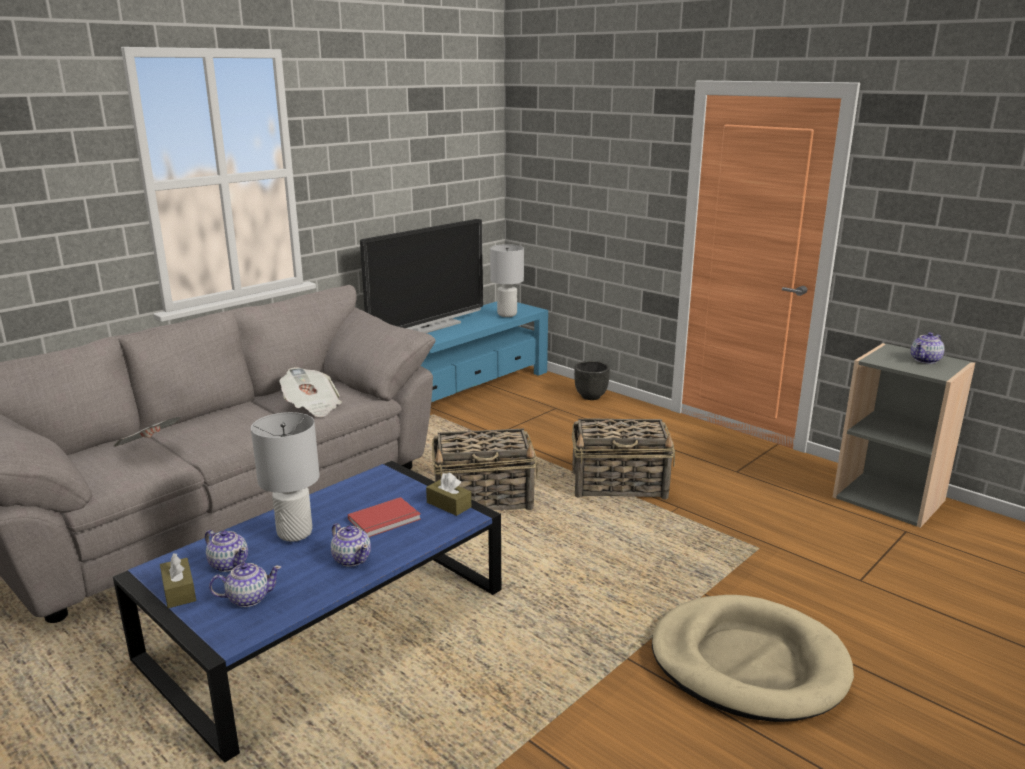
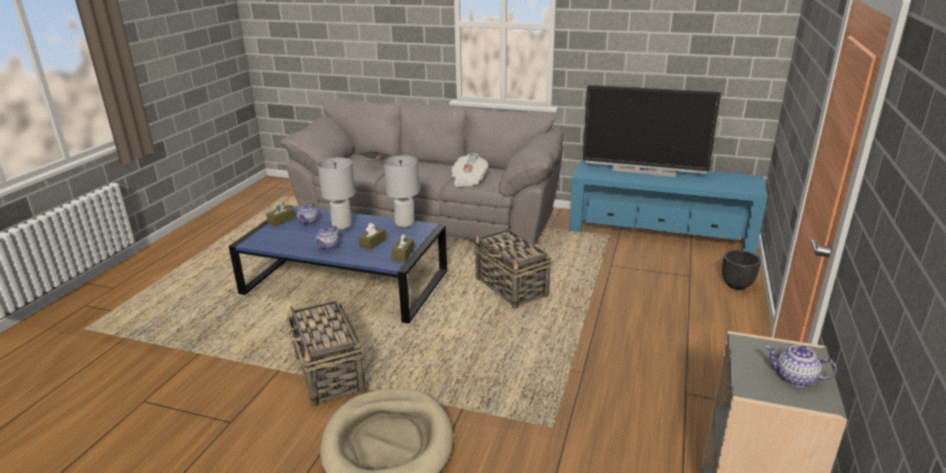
camera: 65 degrees right, 5 degrees up
teapot [209,563,282,607] -> none
red book [348,497,421,537] -> brown tissue box [359,223,386,250]
grey table lamp [490,244,524,317] -> grey table lamp moved to [384,155,419,228]
basket [572,419,675,500] -> basket moved to [286,300,366,407]

